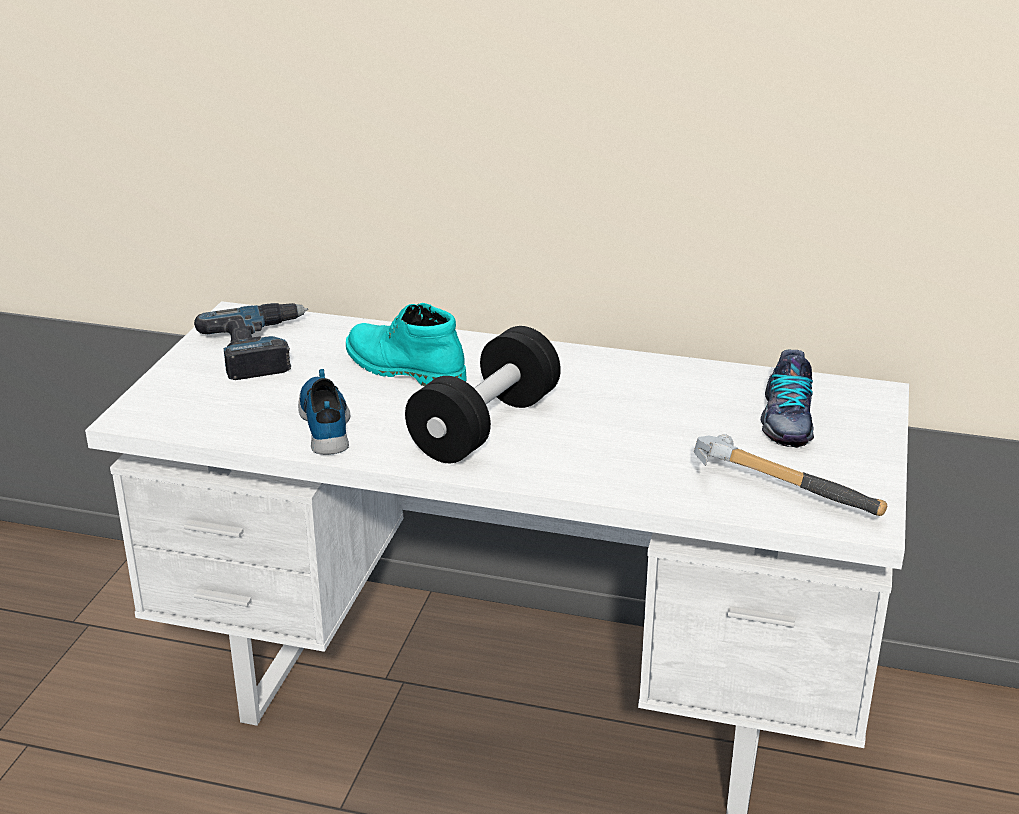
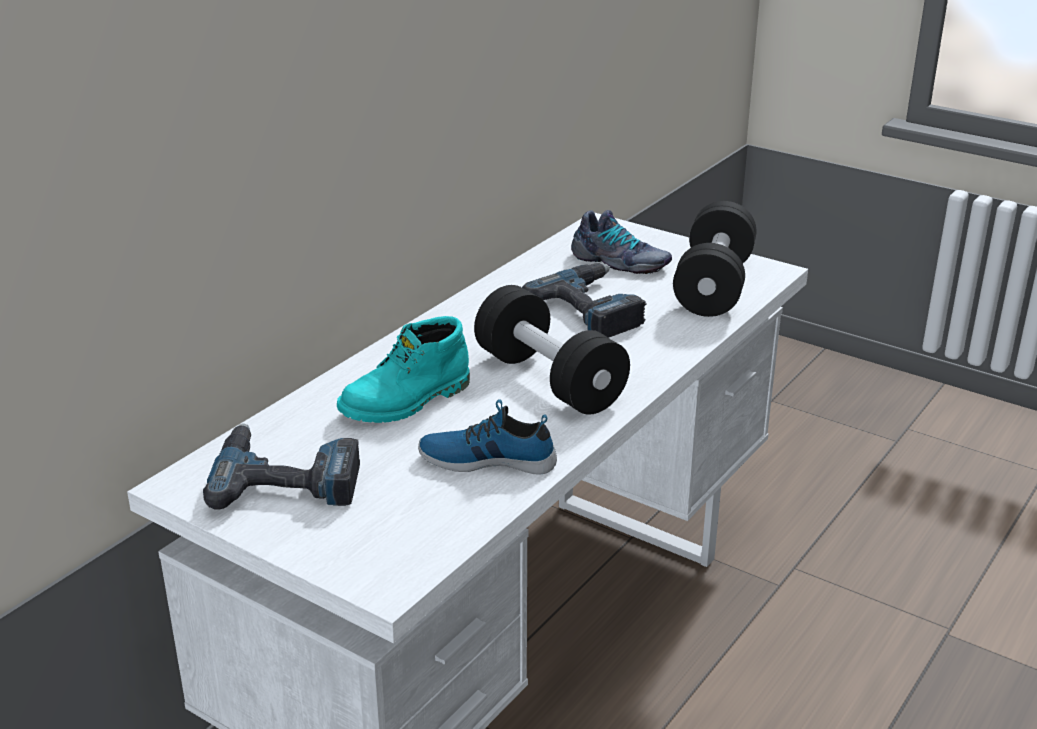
camera: 70 degrees left, 0 degrees up
hammer [694,434,887,516] -> black dumbbell [673,201,757,317]
none -> power drill [522,263,646,338]

